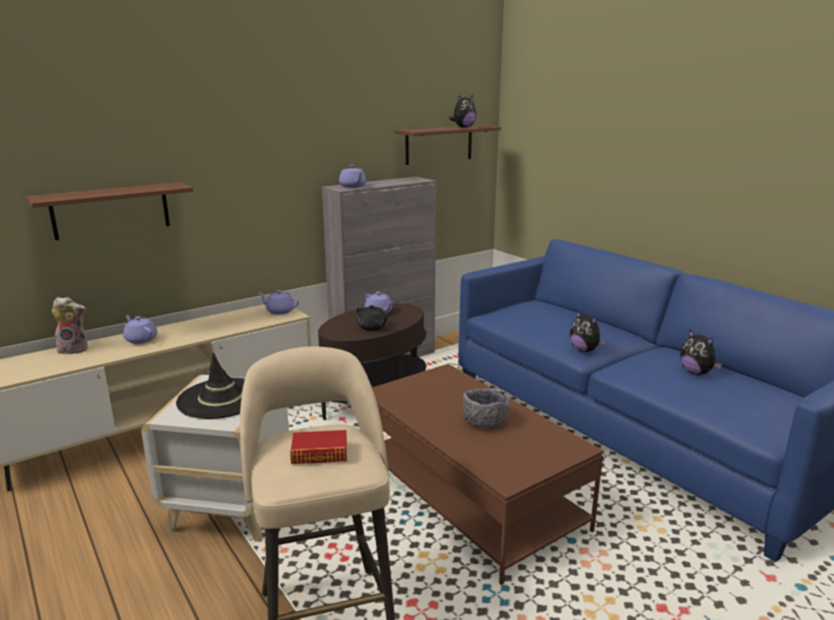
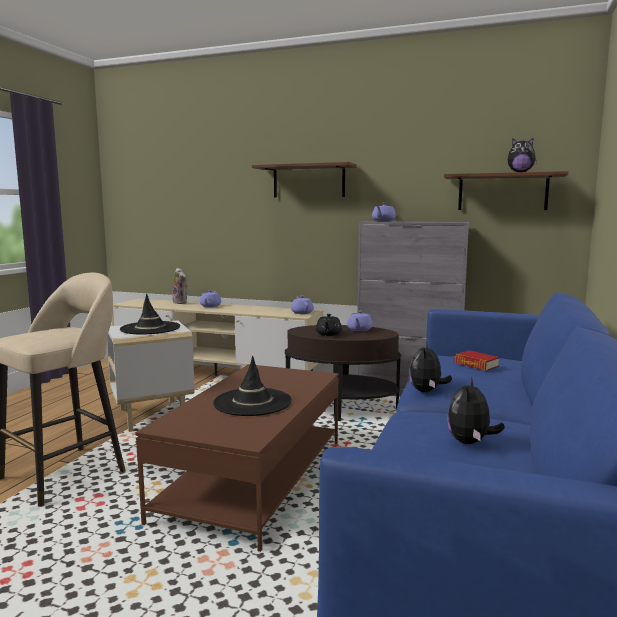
camera: 55 degrees right, 10 degrees down
brown shelf [26,182,193,240] -> brown shelf moved to [252,162,357,198]
book [290,430,347,464] -> book moved to [454,350,499,371]
grey bowl [462,388,510,428] -> black hat [213,356,292,416]

